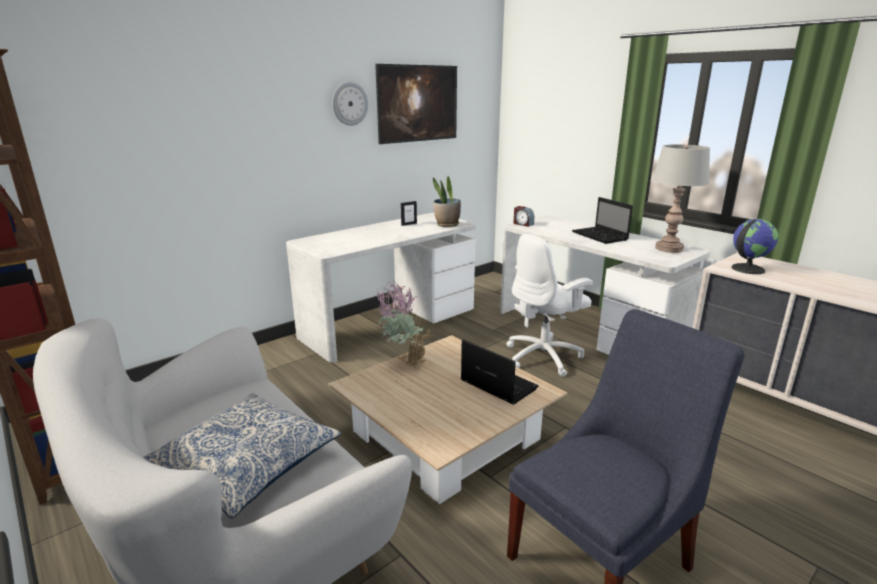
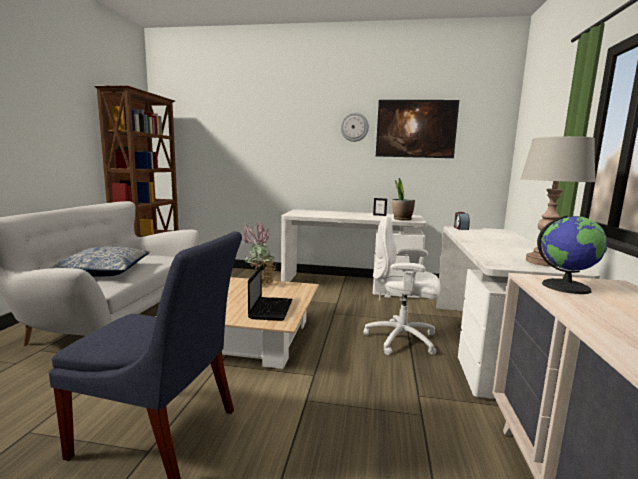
camera: 50 degrees right, 10 degrees down
laptop [572,197,633,244] -> none

